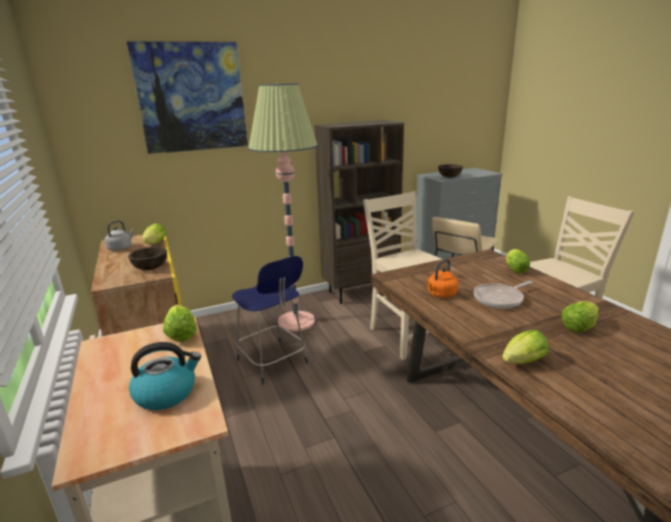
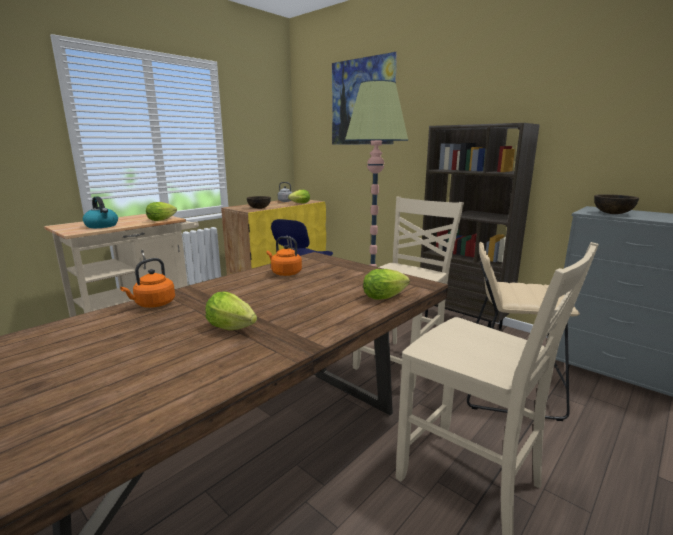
camera: 65 degrees right, 5 degrees down
frying pan [474,281,533,308] -> none
lettuce [502,330,549,364] -> orange kettle [120,258,175,308]

